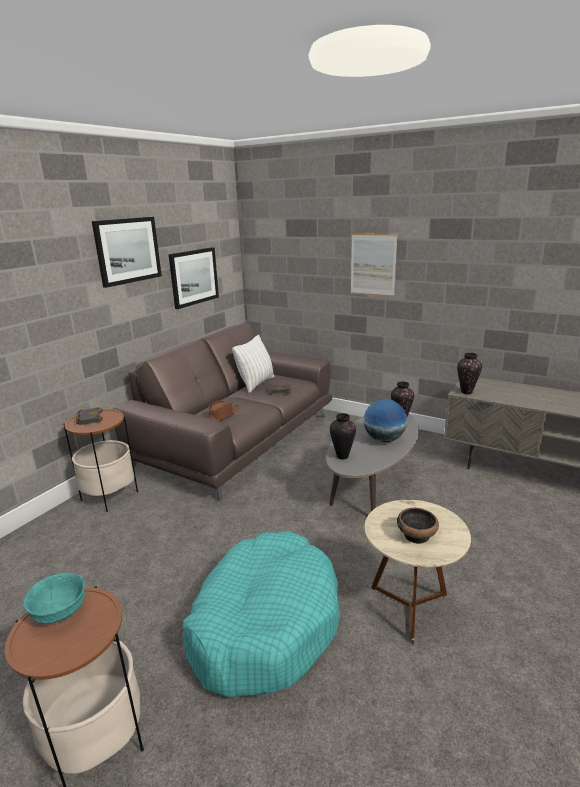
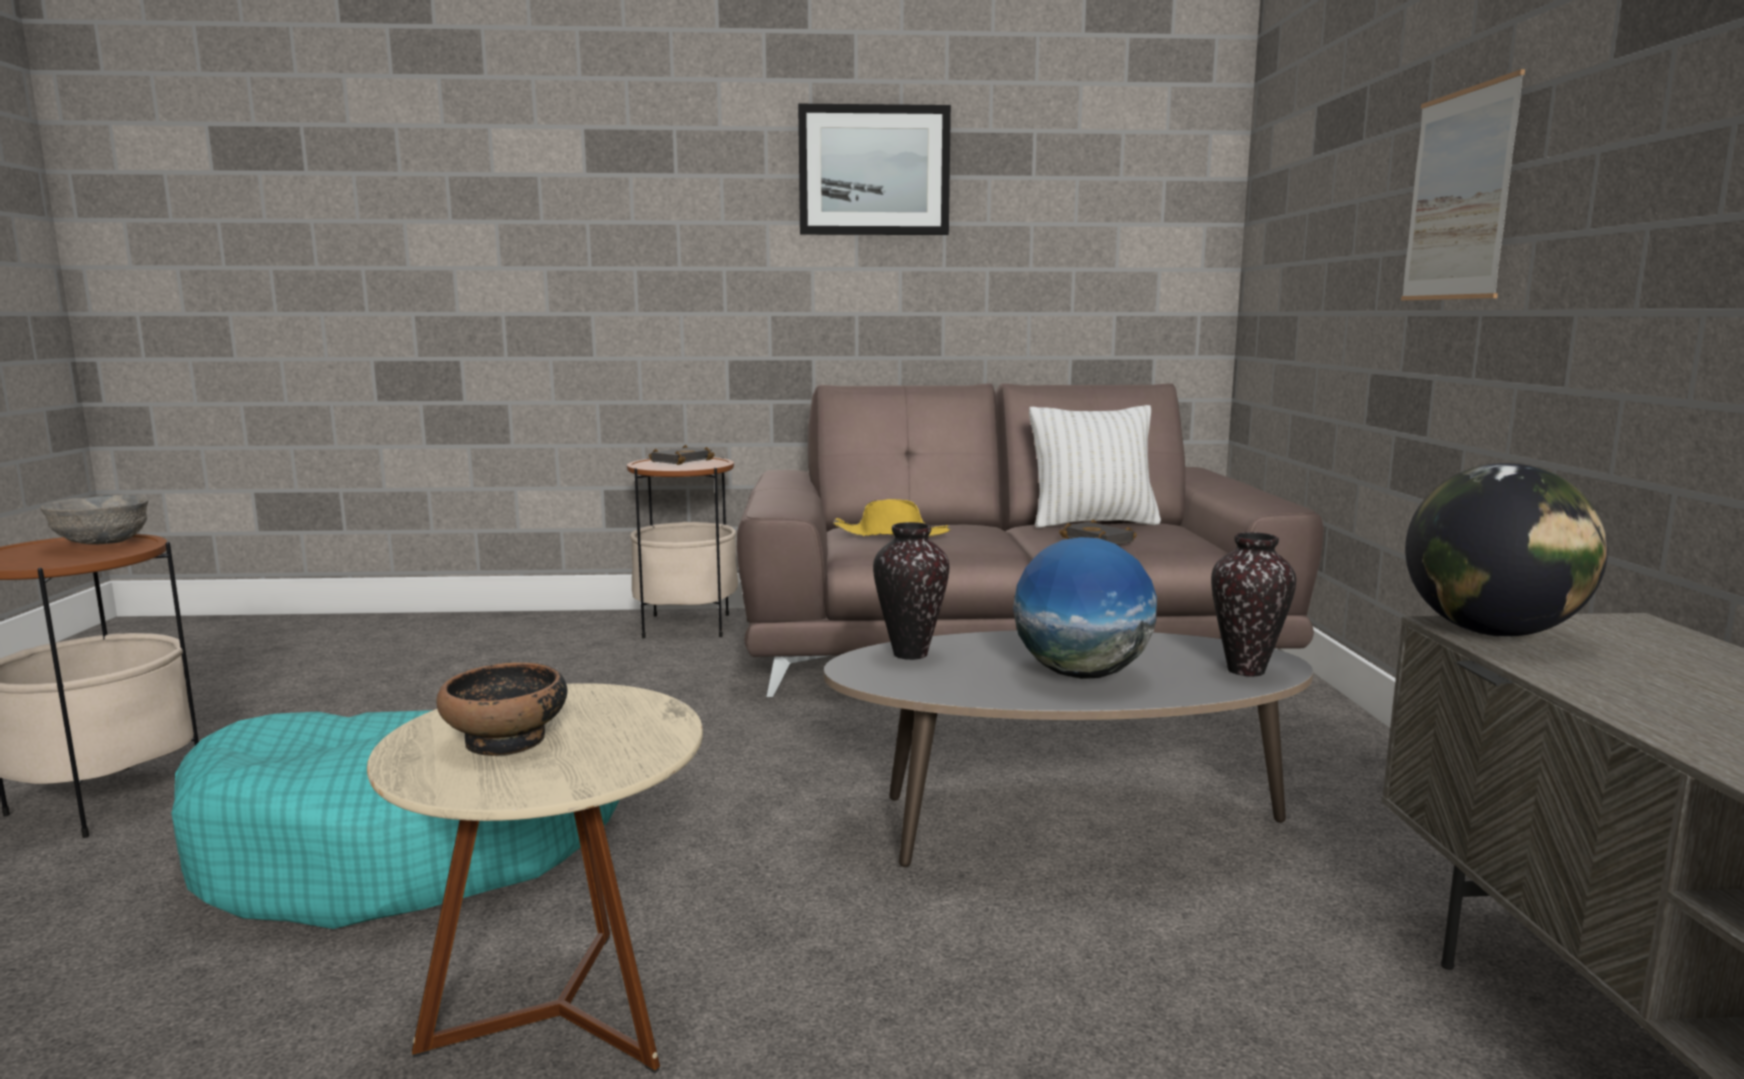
camera: 55 degrees right, 10 degrees down
turquoise bowl [23,573,85,624] -> grey bowl [40,495,148,544]
picture [168,247,219,309] -> none
brown hat [208,400,240,422] -> yellow hat [833,499,951,537]
vase [457,353,482,394] -> globe [1405,463,1608,637]

